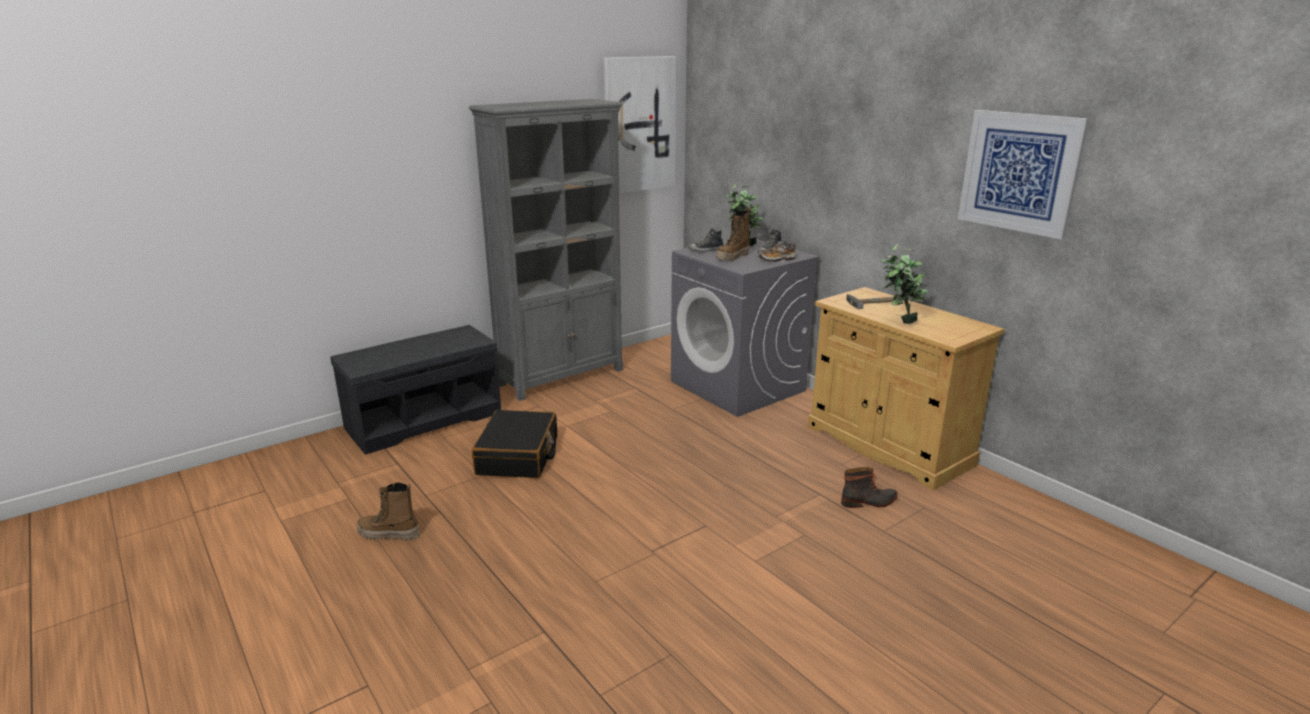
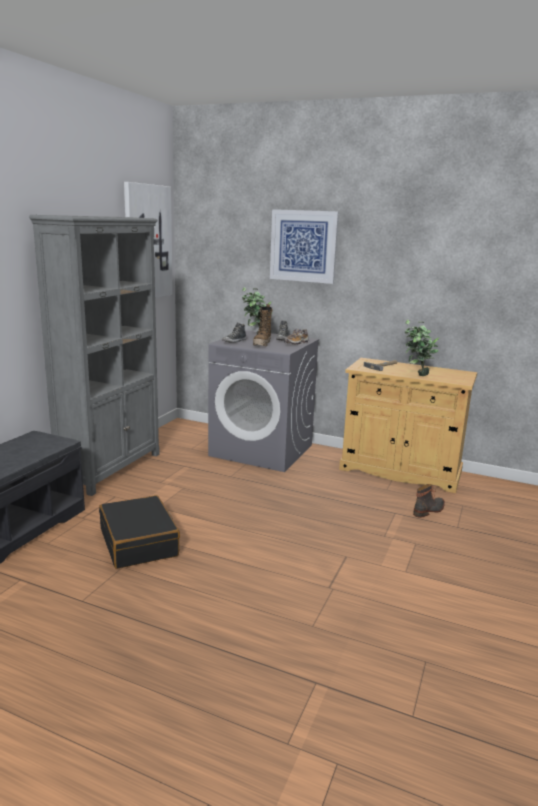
camera: 30 degrees left, 5 degrees down
boot [357,483,420,540] -> none
picture [958,110,1090,239] -> picture moved to [270,209,339,284]

